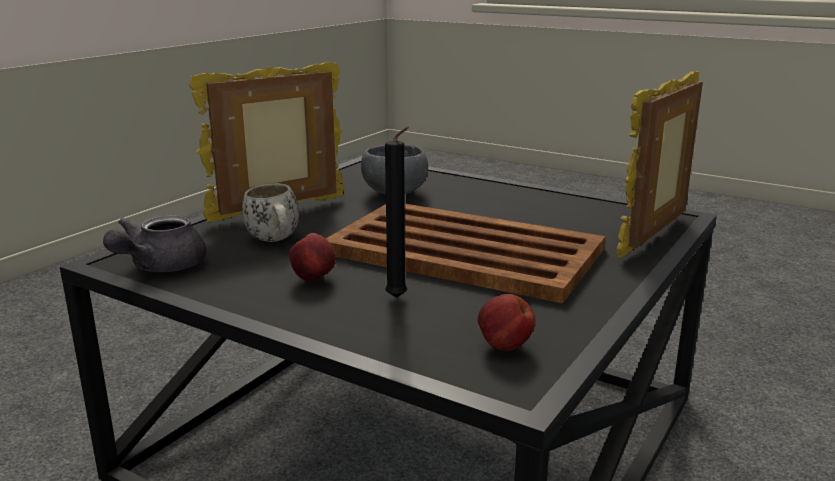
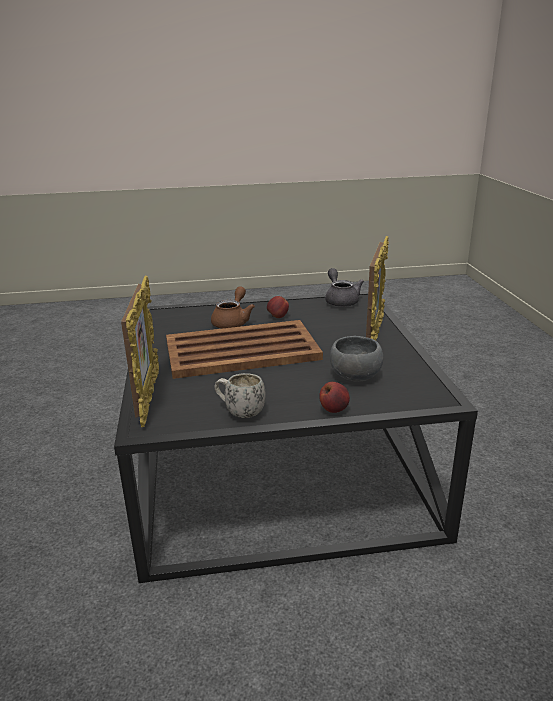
camera: 140 degrees right, 5 degrees up
white mug [242,183,299,242] -> white mug moved to [214,373,266,418]
black candle [385,127,409,298] -> brown teapot [211,286,255,329]
apple [478,294,535,351] -> apple moved to [319,382,350,413]

